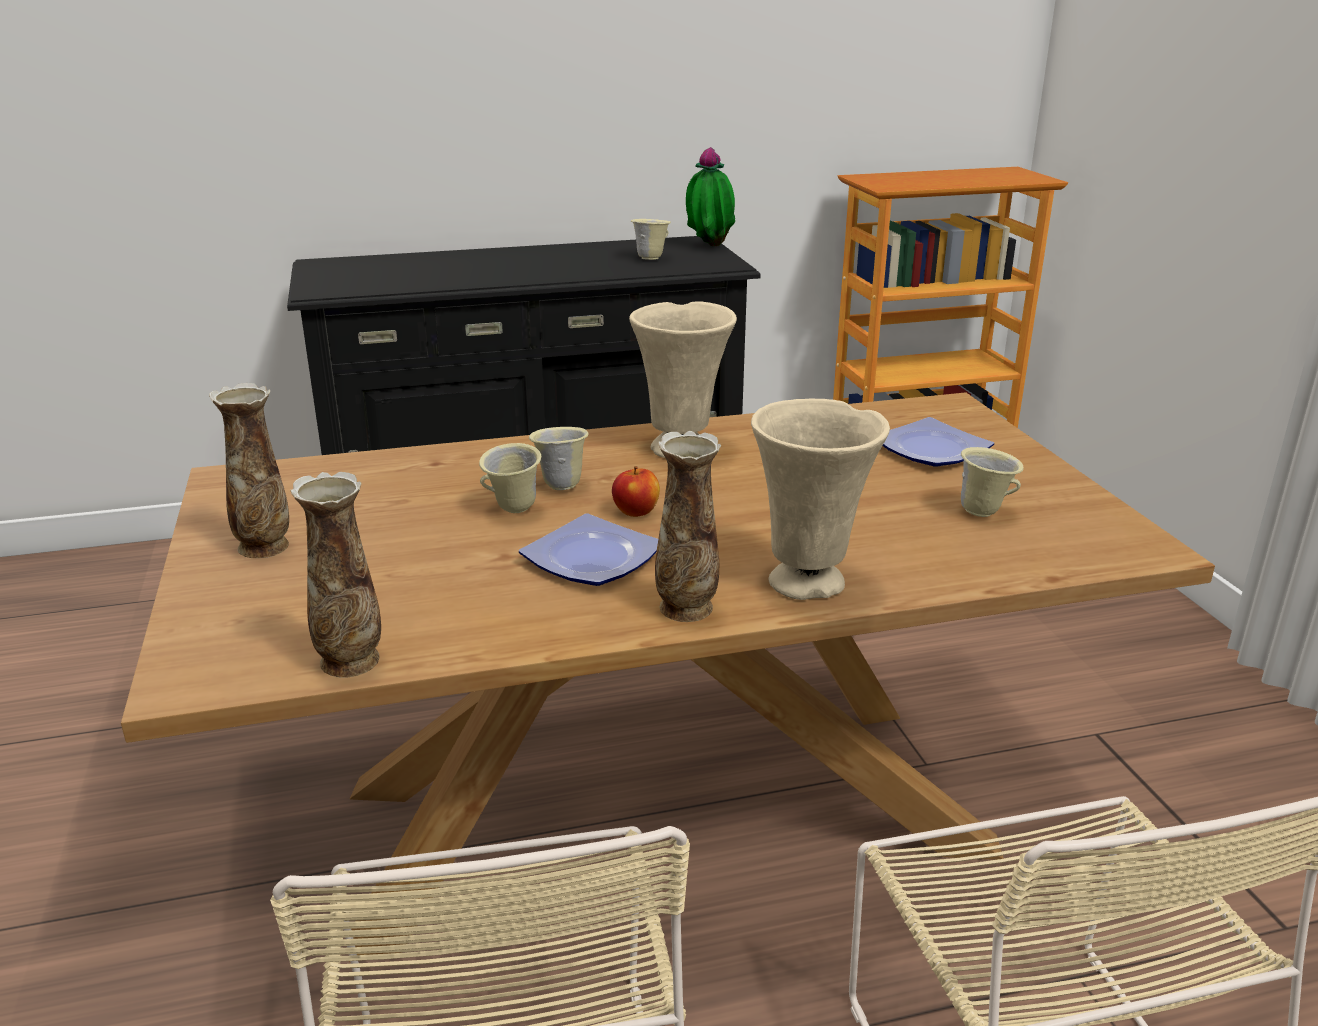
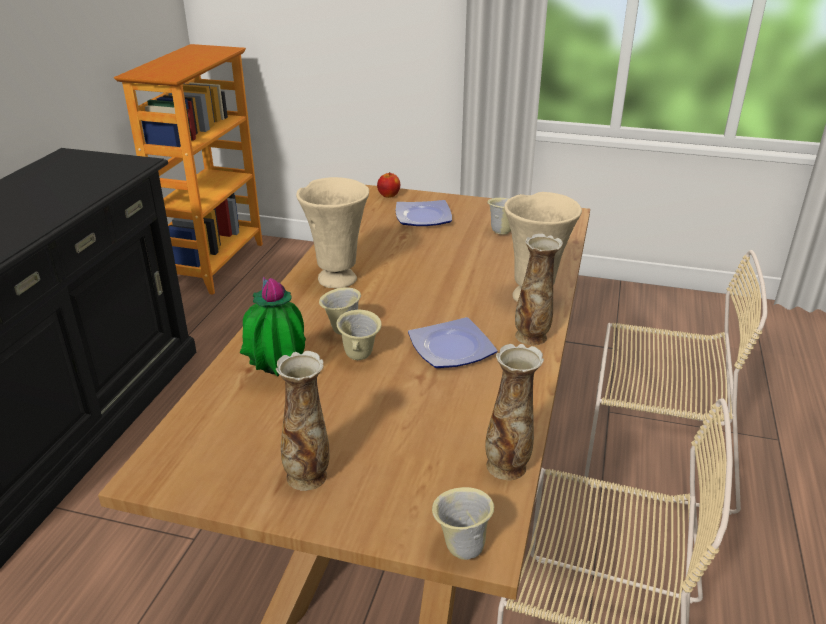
camera: 60 degrees left, 5 degrees up
apple [612,466,660,517] -> apple moved to [377,172,400,198]
beige mug [631,219,671,260] -> beige mug moved to [432,487,494,560]
potted plant [686,147,735,246] -> potted plant moved to [240,277,306,376]

